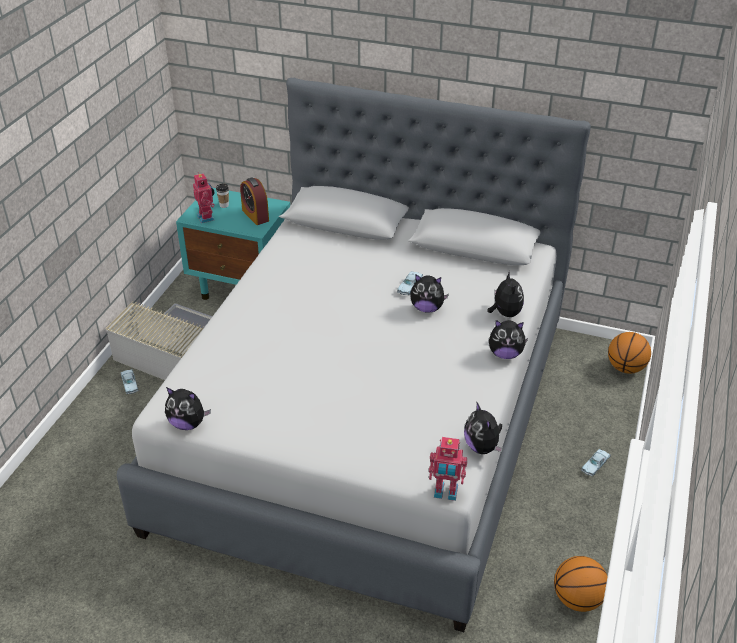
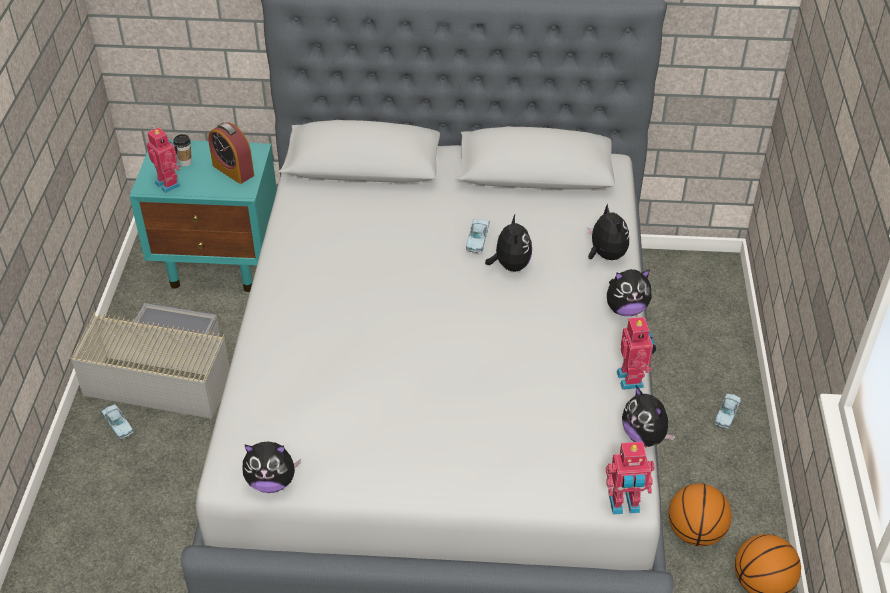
camera: 15 degrees left, 5 degrees up
plush toy [410,274,449,313] -> plush toy turned 90 degrees counterclockwise [485,215,532,272]
basketball [608,332,651,374] -> basketball moved to [668,483,732,546]
none -> toy robot [616,314,656,390]

